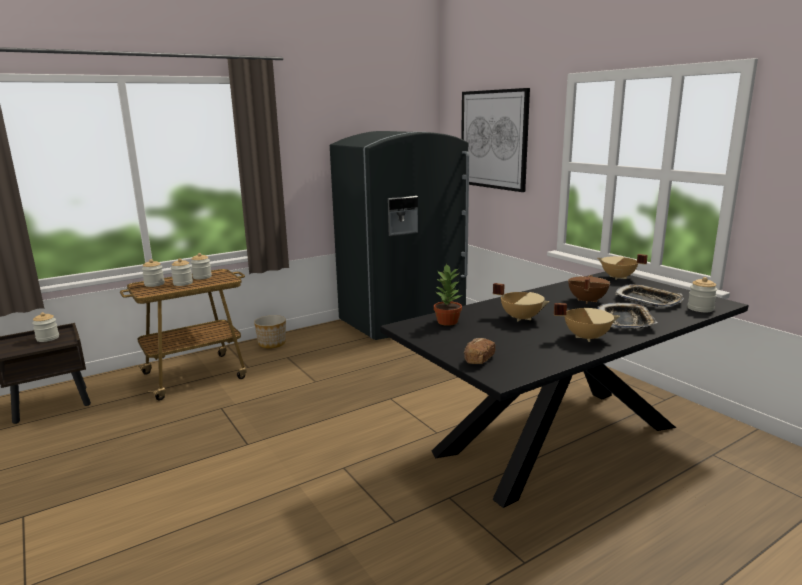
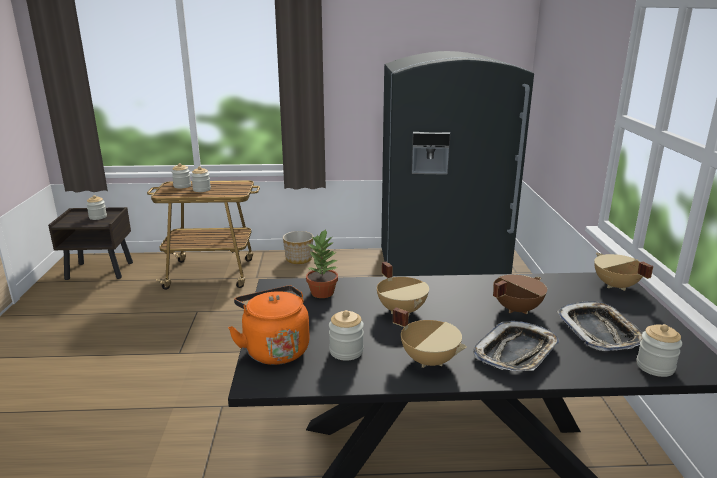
camera: 30 degrees right, 5 degrees up
jar [191,253,212,279] -> jar moved to [329,310,364,361]
picture [461,88,530,192] -> none
bread [464,338,495,364] -> orange kettle [228,286,310,365]

